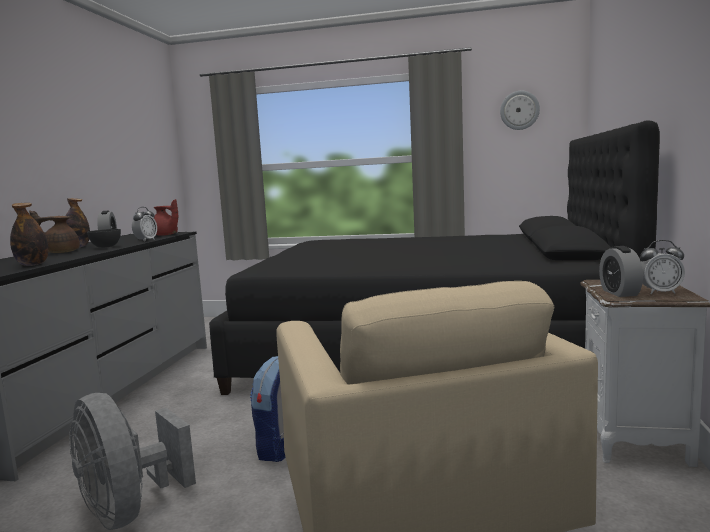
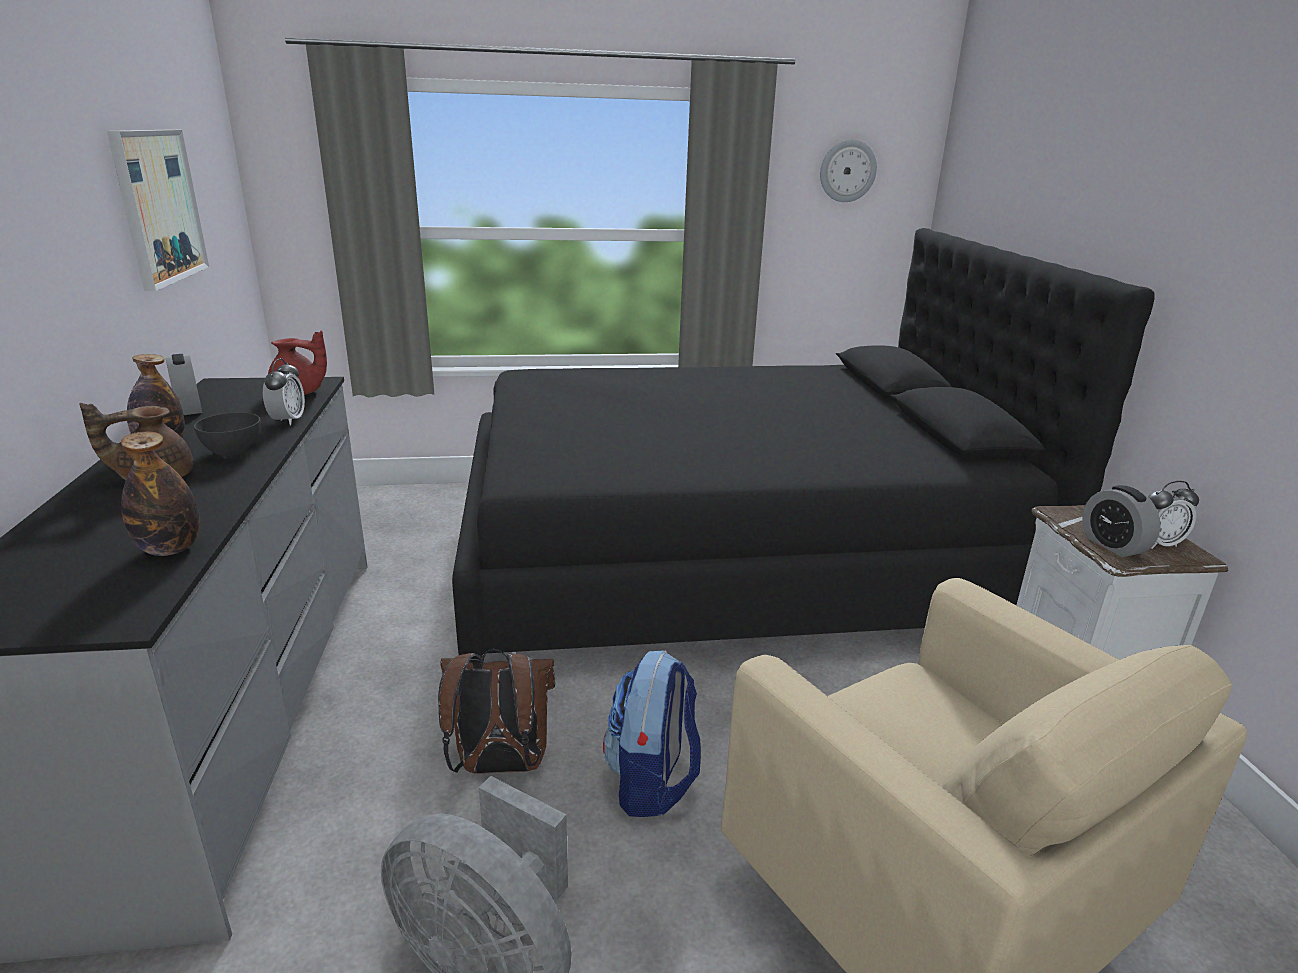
camera: 20 degrees left, 15 degrees up
none -> picture [107,129,209,291]
none -> brown backpack [438,649,555,774]

